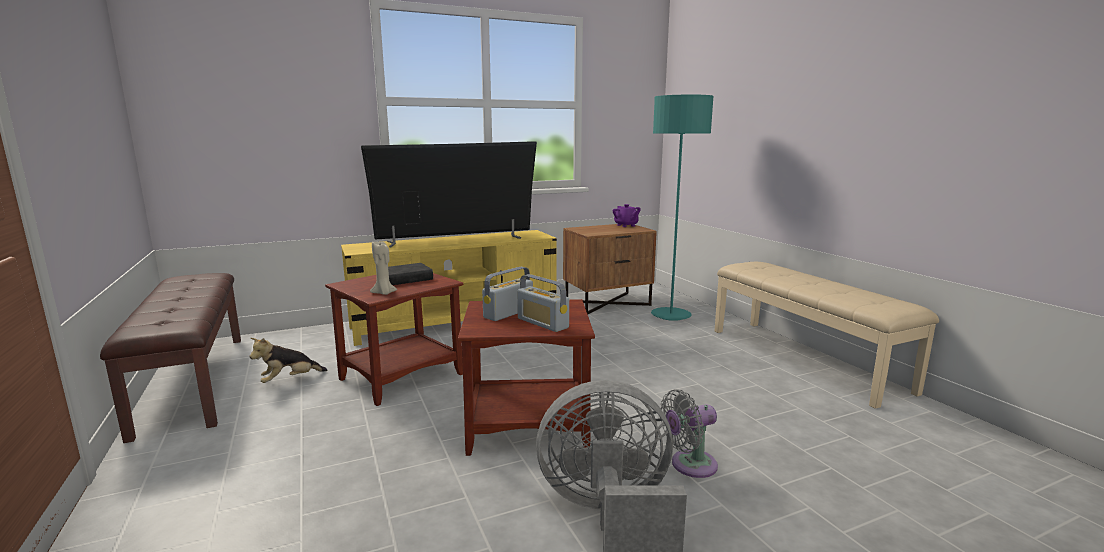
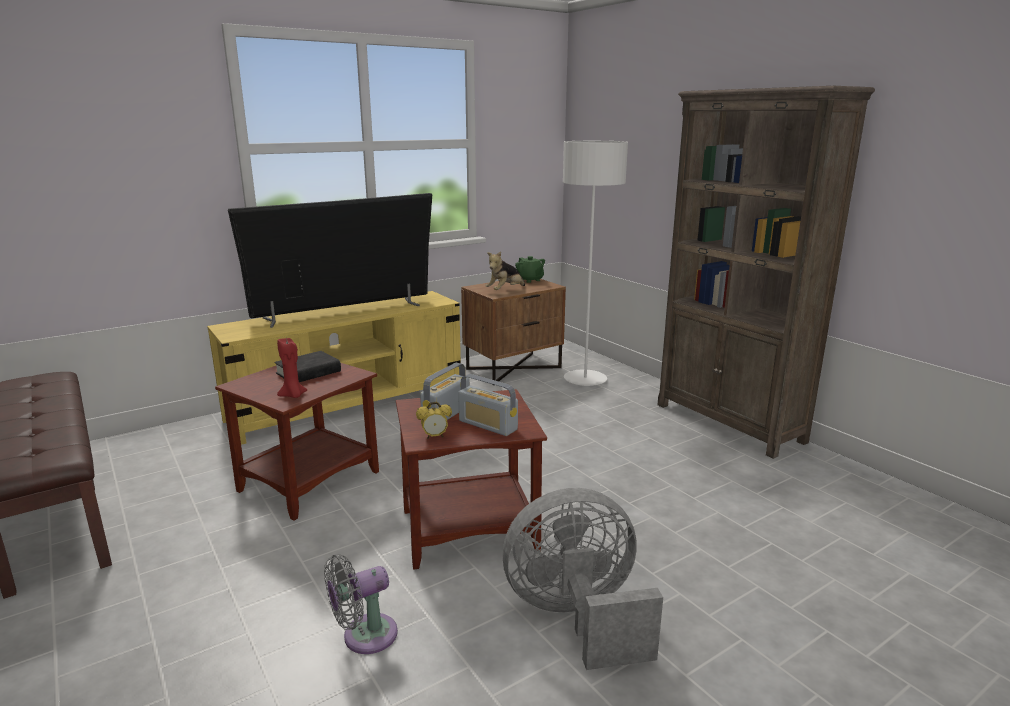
camera: 10 degrees left, 5 degrees up
plush toy [249,338,327,383] -> plush toy moved to [485,251,525,290]
beige candle [370,242,397,295] -> red candle [277,338,307,398]
purple teapot [613,204,641,227] -> green teapot [515,256,545,283]
turquoise floor lamp [651,95,714,321] -> white floor lamp [563,141,628,386]
grey fan [660,389,718,478] -> grey fan moved to [324,554,398,654]
beige bench [715,262,939,409] -> brown bookcase [658,86,875,459]
none -> alarm clock [416,402,452,439]

